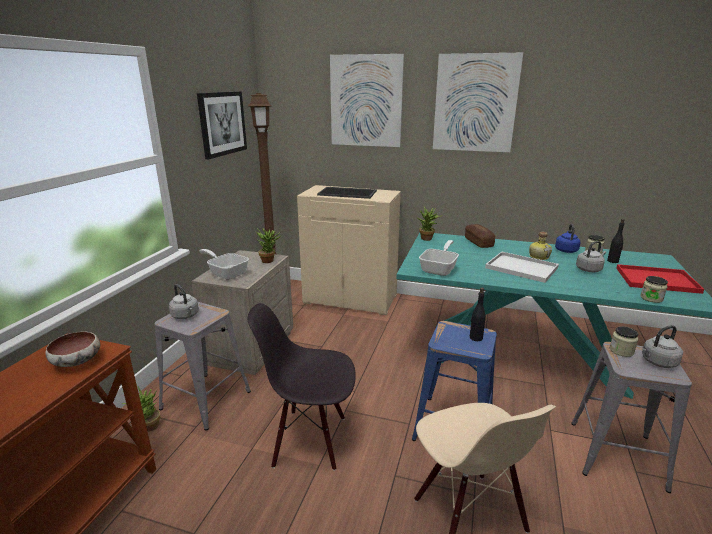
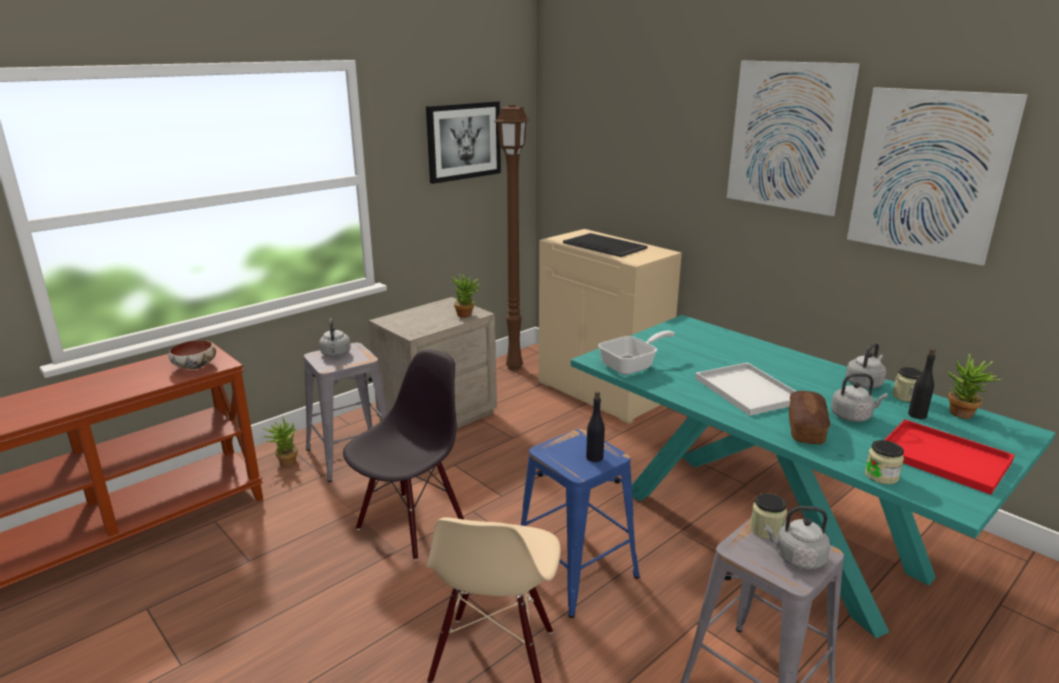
camera: 30 degrees right, 0 degrees up
frying pan [199,249,249,280] -> none
black chair [247,303,356,471] -> black chair turned 90 degrees clockwise [343,350,464,561]
picture [330,54,404,147] -> picture moved to [847,87,1028,266]
potted plant [417,206,441,241] -> potted plant moved to [947,353,1002,419]
bread [465,224,496,248] -> bread moved to [789,391,830,444]
bottle [529,232,552,260] -> none
blue kettle [555,224,580,253] -> grey kettle [846,343,886,389]

